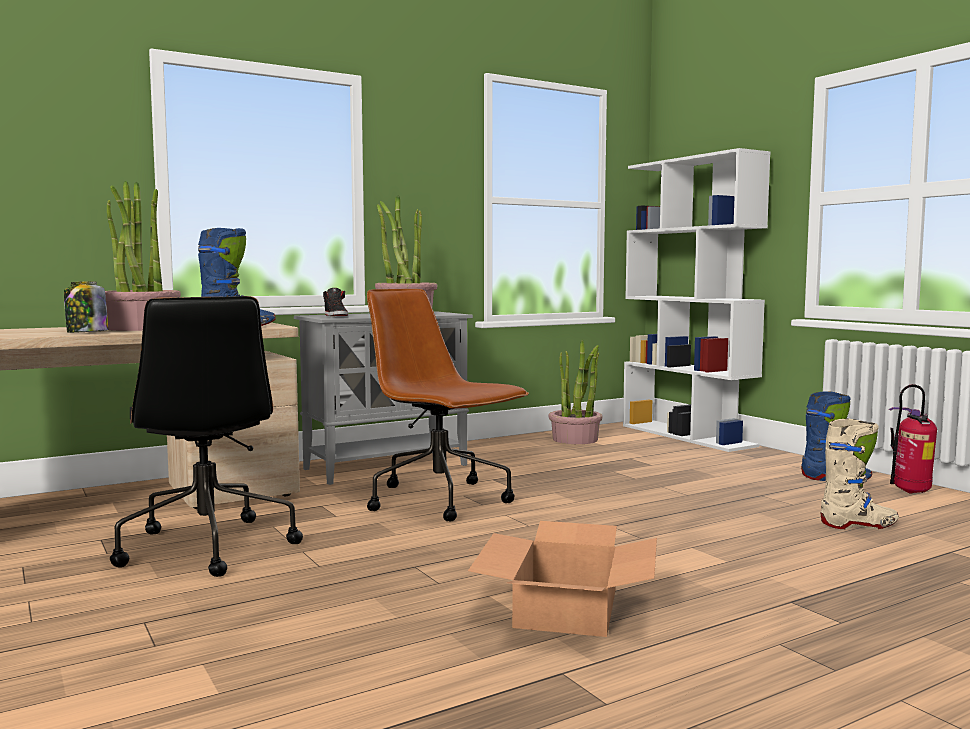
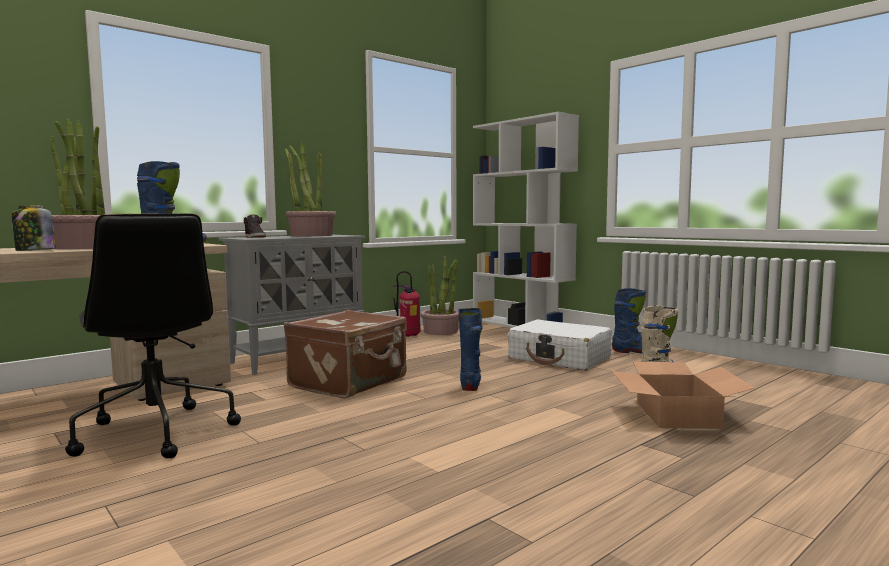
camera: 10 degrees left, 0 degrees up
brown office chair [367,289,529,521] -> brown suitcase [284,310,407,399]
cardboard box [468,521,657,637] -> cardboard box moved to [612,362,755,429]
fire extinguisher [889,384,937,494] -> fire extinguisher moved to [393,271,421,337]
none -> blue boot [458,308,483,391]
none -> white suitcase [508,319,612,371]

